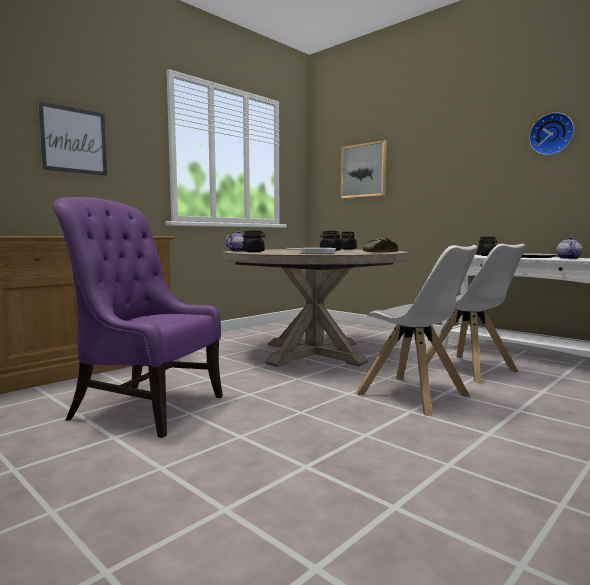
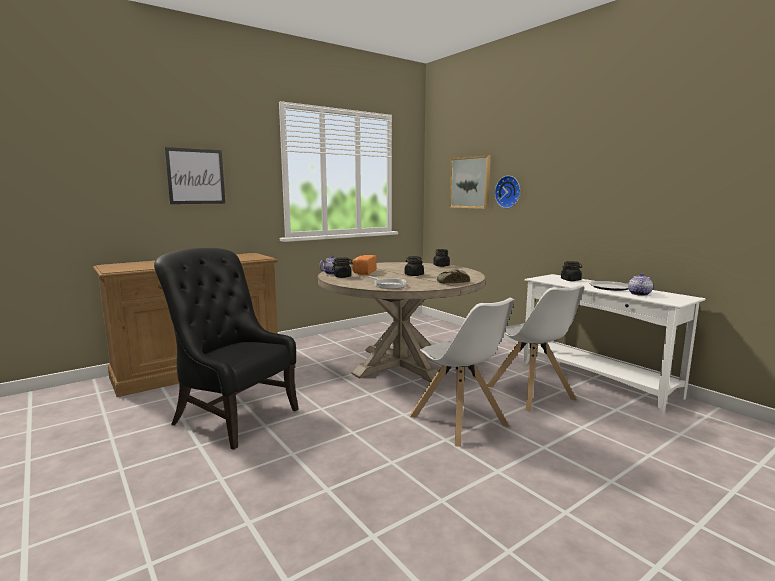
camera: 10 degrees right, 5 degrees up
purple chair [53,197,223,438] -> black chair [154,248,299,450]
wall clock [529,112,574,155] -> wall clock moved to [495,176,520,208]
none -> bread [352,255,377,275]

